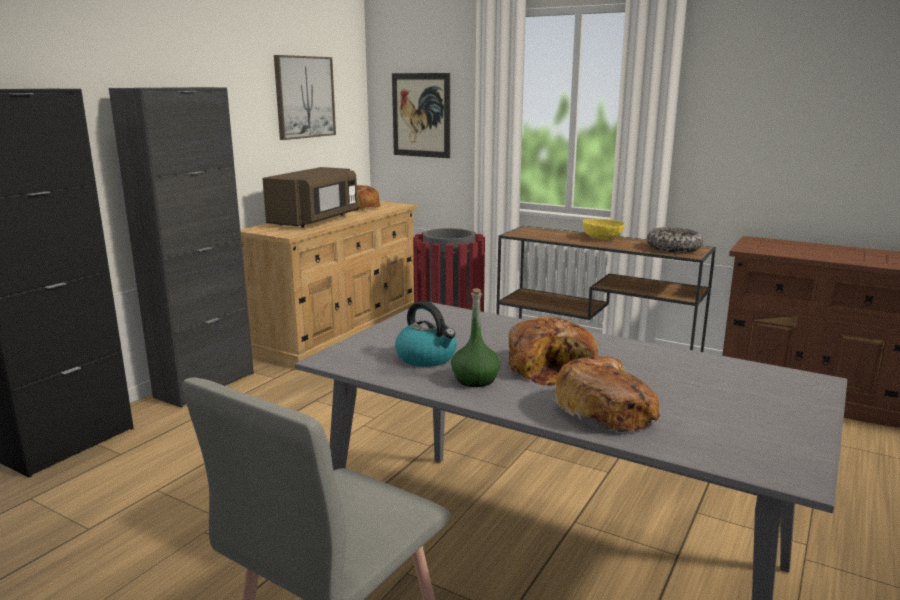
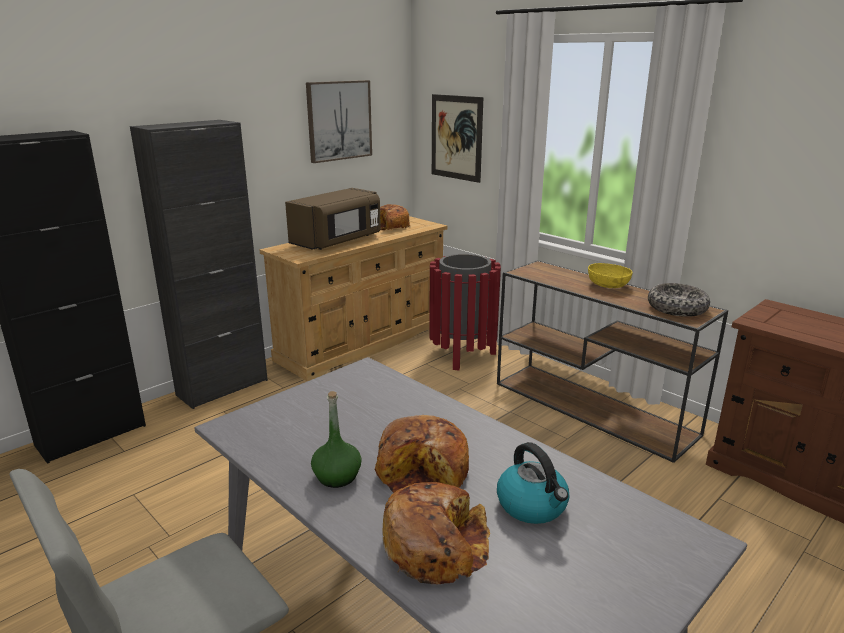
camera: 15 degrees right, 5 degrees up
kettle [395,301,457,367] -> kettle moved to [497,442,569,524]

